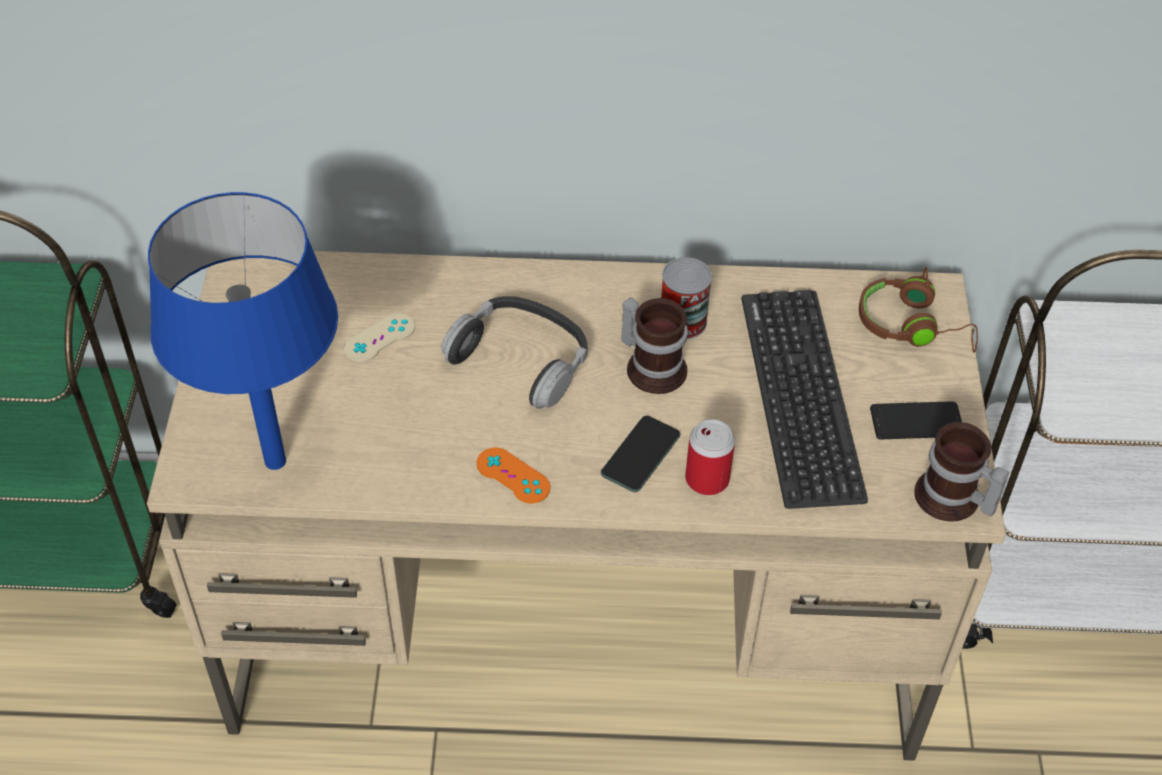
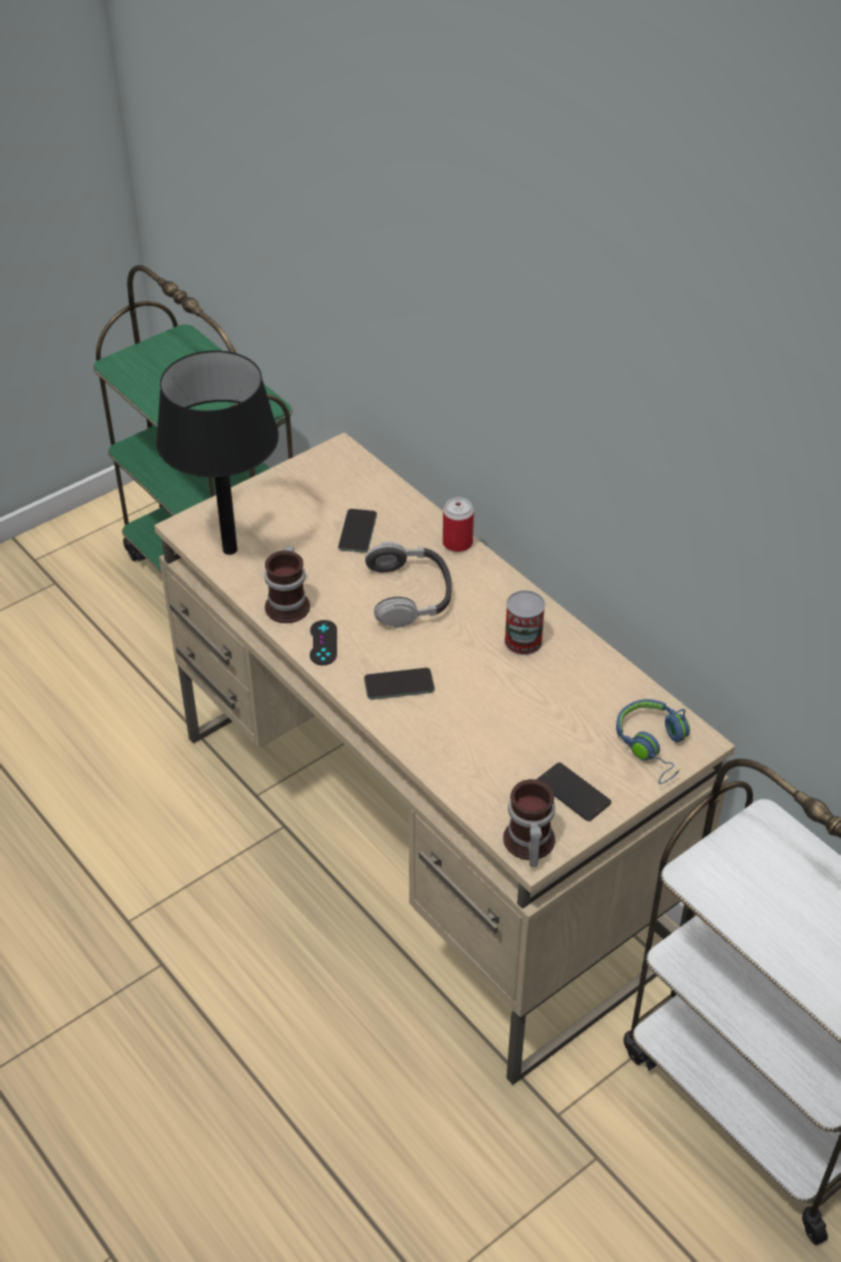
camera: 50 degrees right, 5 degrees down
blue table lamp [148,192,338,470] -> black table lamp [156,350,279,555]
beige game controller [344,313,415,362] -> phone [338,509,377,553]
orange game controller [476,448,550,503] -> black game controller [310,620,337,665]
mug [622,297,688,394] -> mug moved to [264,546,310,623]
can [685,419,735,495] -> can moved to [443,497,474,552]
keyboard [741,290,868,509] -> none
brown headphones [859,267,978,353] -> blue headphones [616,699,690,784]

